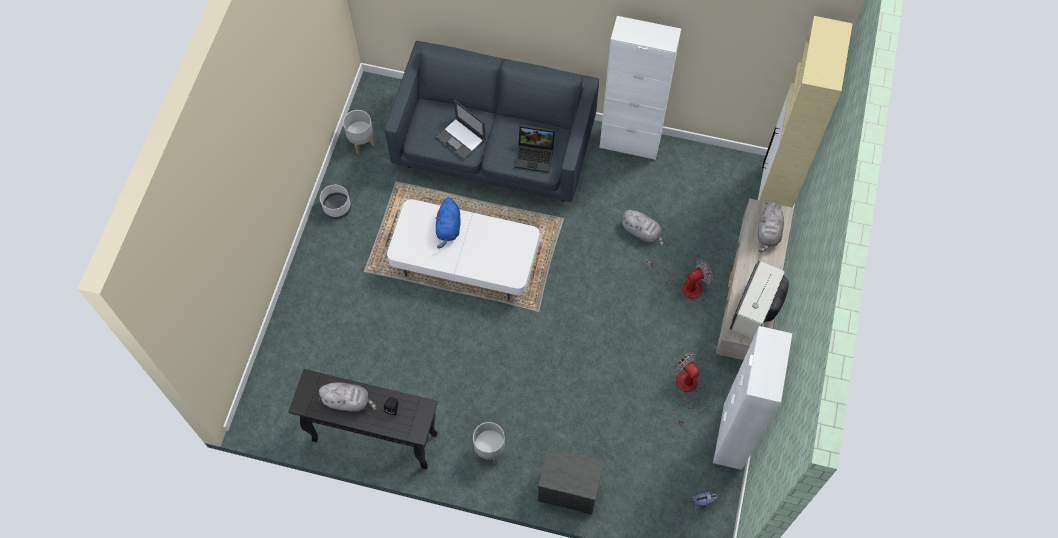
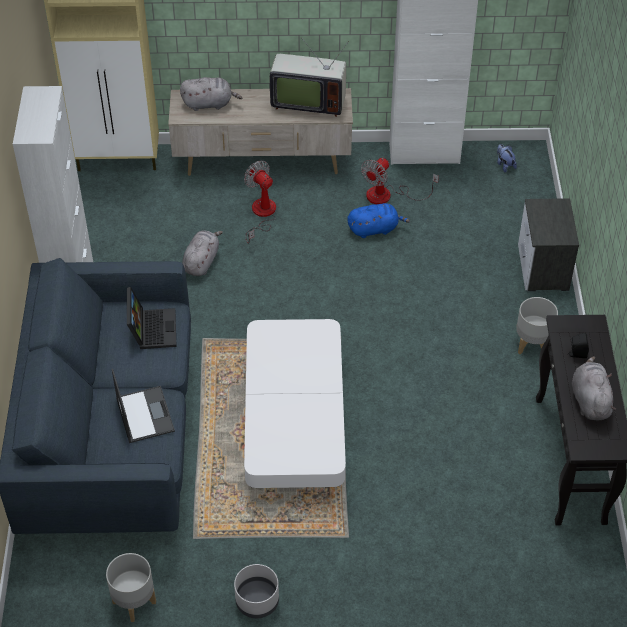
camera: 105 degrees left, 15 degrees down
laptop [435,100,486,160] -> laptop turned 45 degrees counterclockwise [112,369,175,443]
blue plush toy [435,197,461,248] -> blue plush toy moved to [347,203,410,238]

